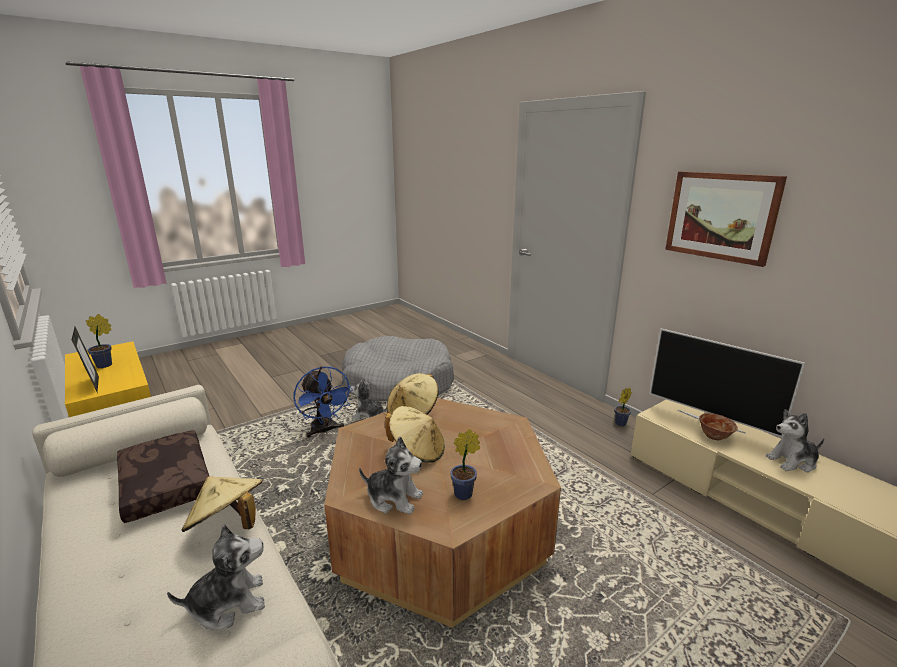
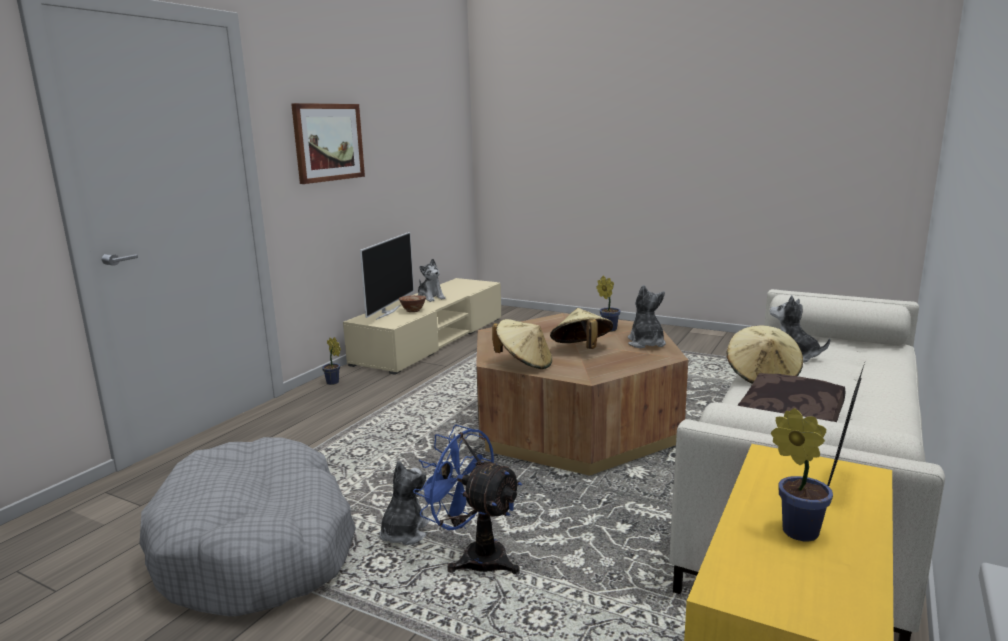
camera: 115 degrees left, 5 degrees down
blue fan [294,366,353,438] -> blue fan turned 90 degrees counterclockwise [413,425,522,575]
plush toy [350,378,387,420] -> plush toy turned 150 degrees counterclockwise [380,461,430,545]

